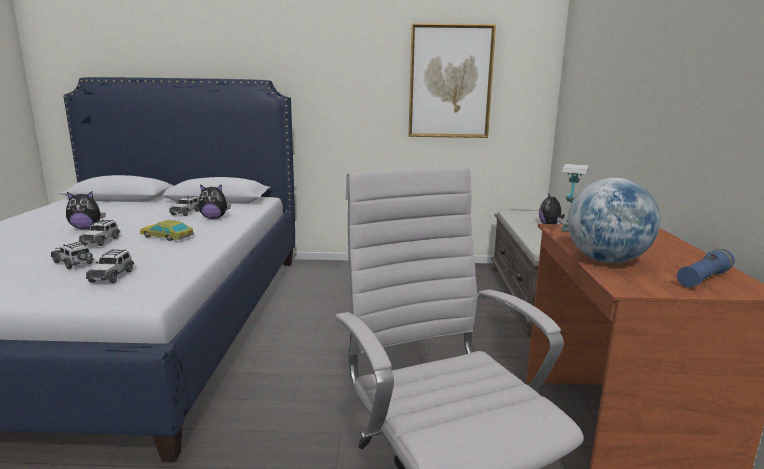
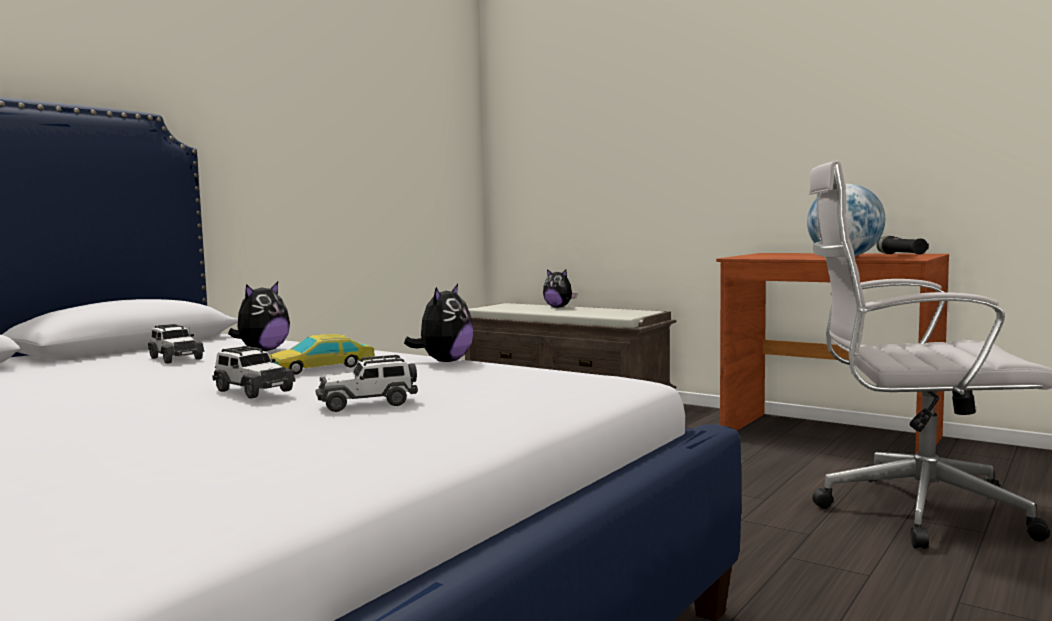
camera: 55 degrees left, 10 degrees down
plush toy [66,191,106,229] -> plush toy moved to [404,284,474,362]
toy car [86,249,134,283] -> none
picture [409,23,496,138] -> none
table lamp [561,164,589,232] -> none
blue flashlight [677,249,735,287] -> black flashlight [877,236,929,255]

